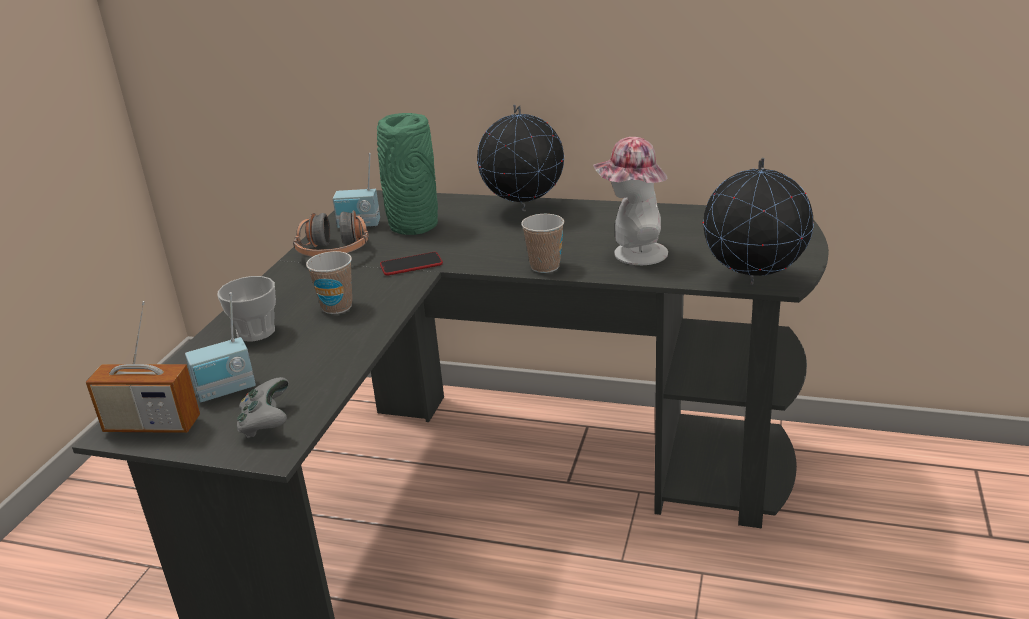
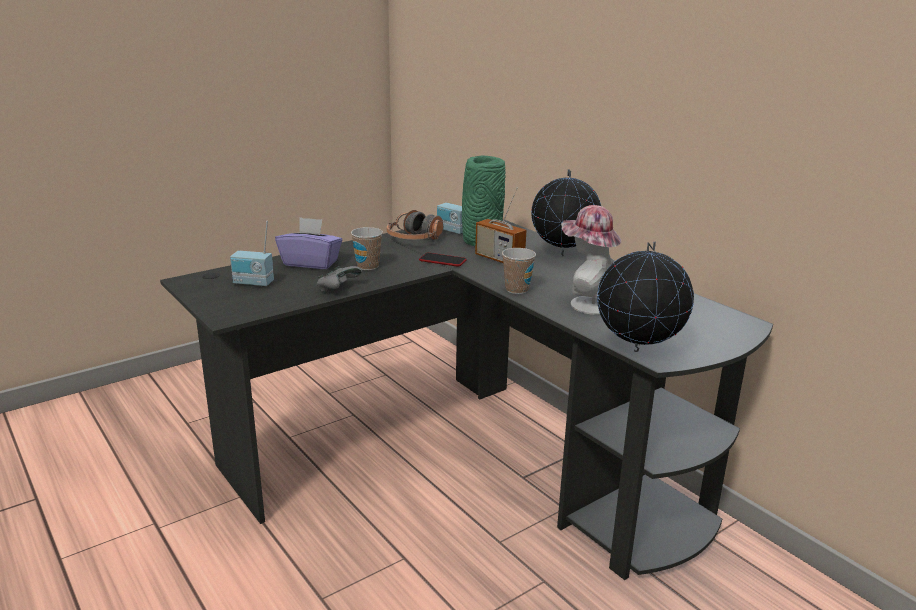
camera: 35 degrees right, 5 degrees down
radio [86,301,200,433] -> radio moved to [475,188,526,263]
cup [218,276,276,342] -> purple tissue box [275,217,342,269]
grey game controller [237,377,289,438] -> grey game controller moved to [316,266,362,292]

